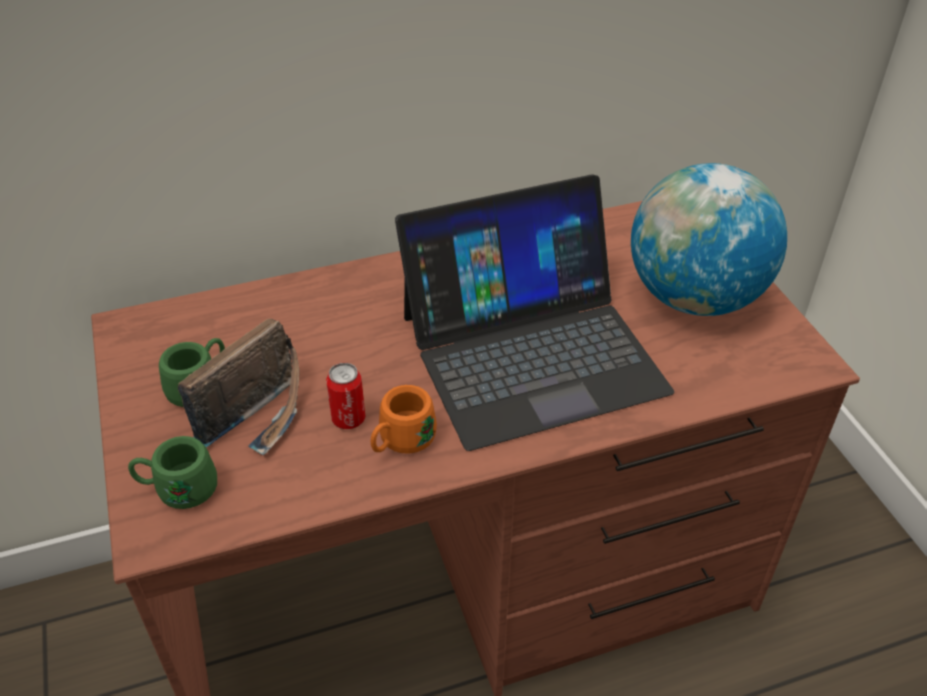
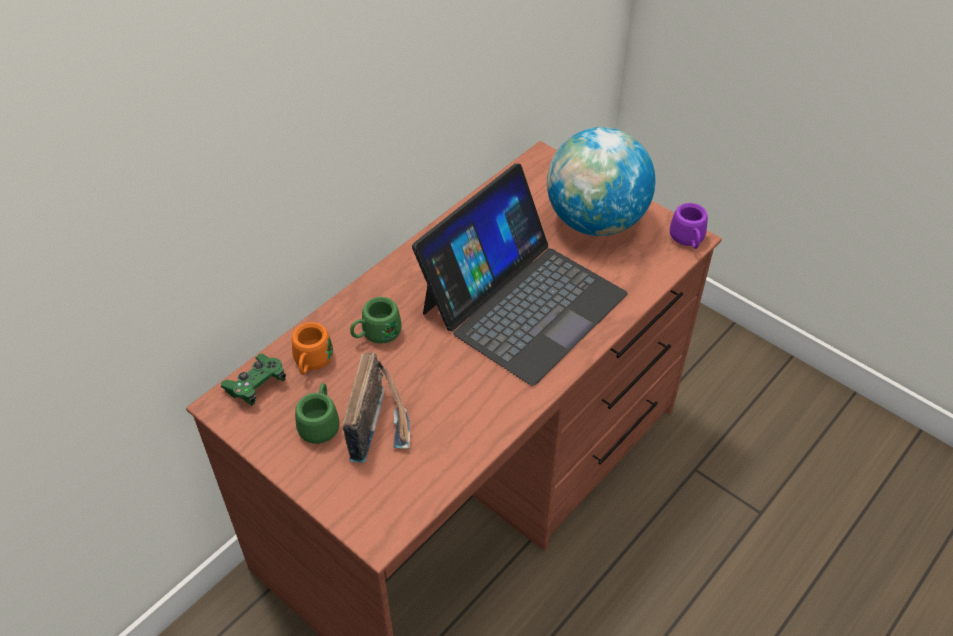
camera: 30 degrees left, 5 degrees up
green mug [128,436,217,509] -> green mug moved to [350,297,402,344]
can [326,363,366,429] -> none
orange mug [371,385,437,454] -> orange mug moved to [292,322,333,375]
none -> green game controller [221,354,286,406]
none -> purple mug [670,203,708,249]

